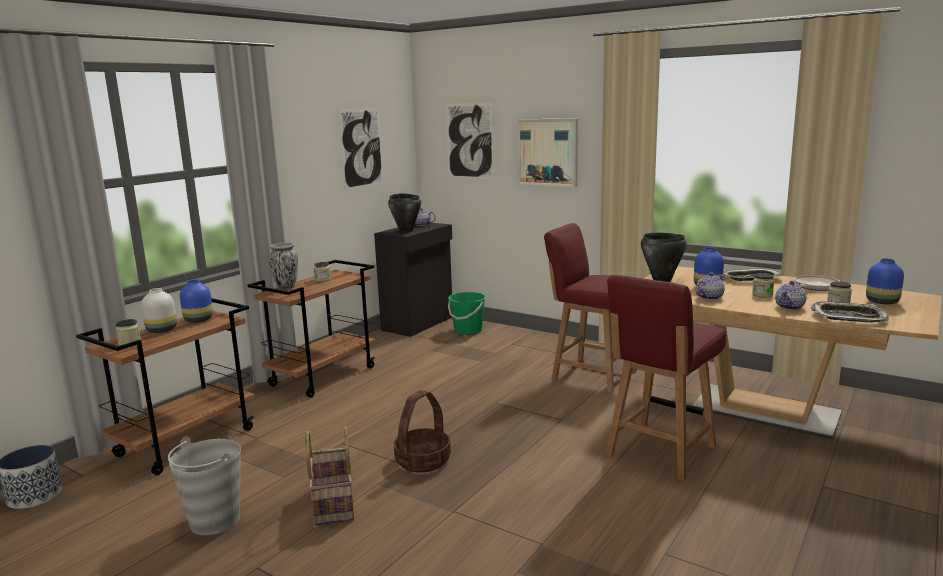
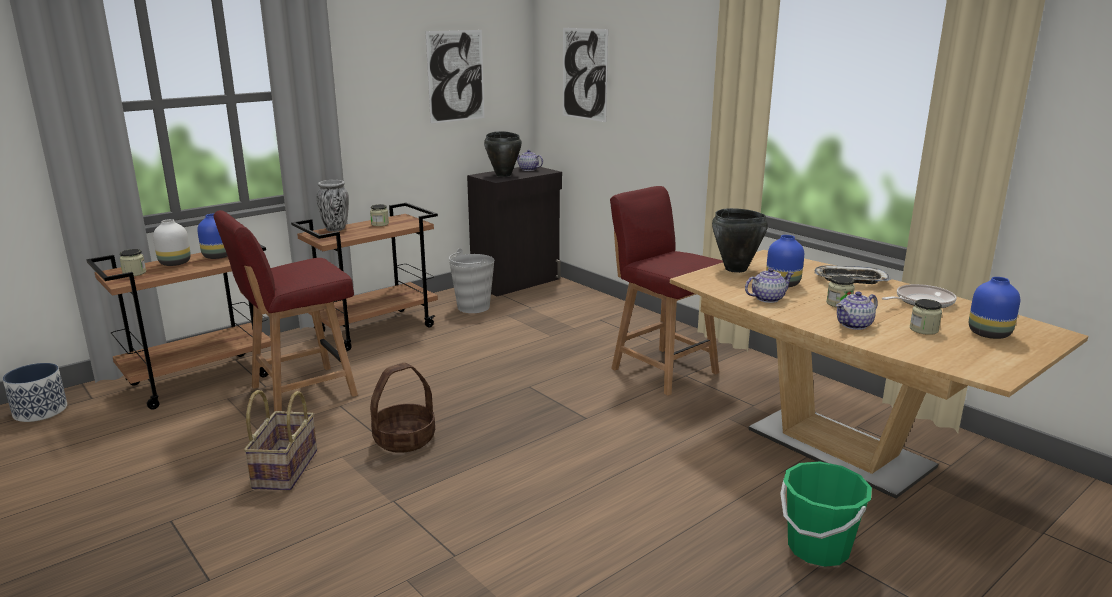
camera: 15 degrees right, 5 degrees up
grey bucket [168,436,241,535] -> grey bucket moved to [449,249,494,313]
green bucket [448,292,486,335] -> green bucket moved to [780,461,872,567]
picture [517,118,578,187] -> none
red chair [606,275,726,481] -> red chair moved to [213,210,358,411]
tray [811,301,889,322] -> none

